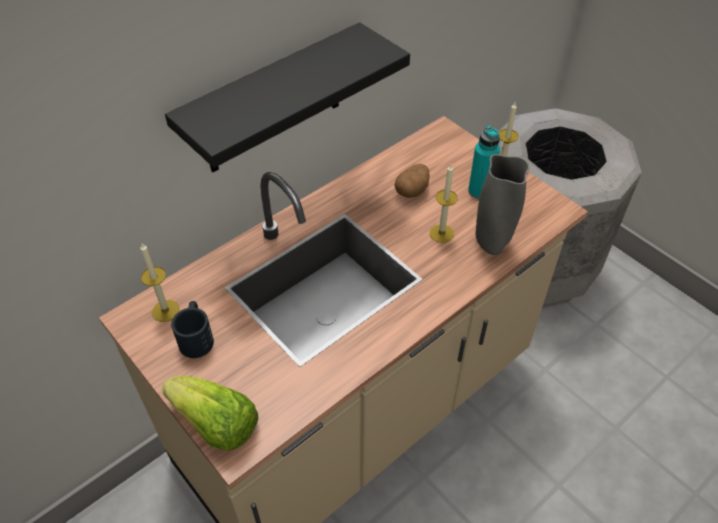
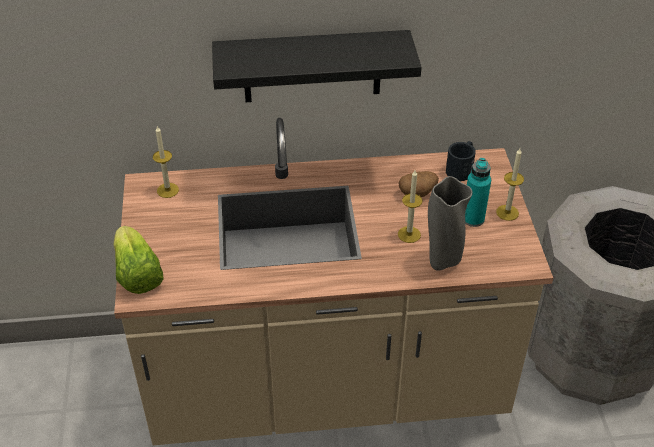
camera: 35 degrees right, 5 degrees down
black mug [171,301,214,358] -> black mug moved to [446,141,476,181]

